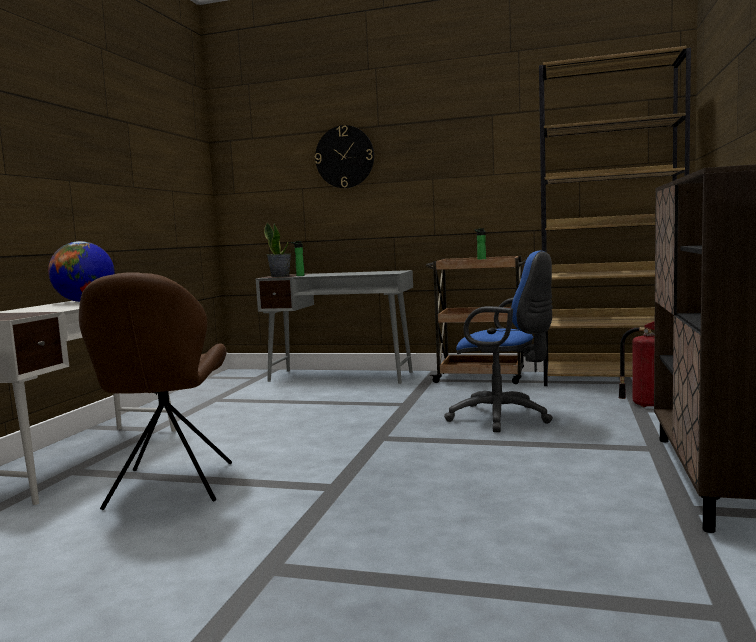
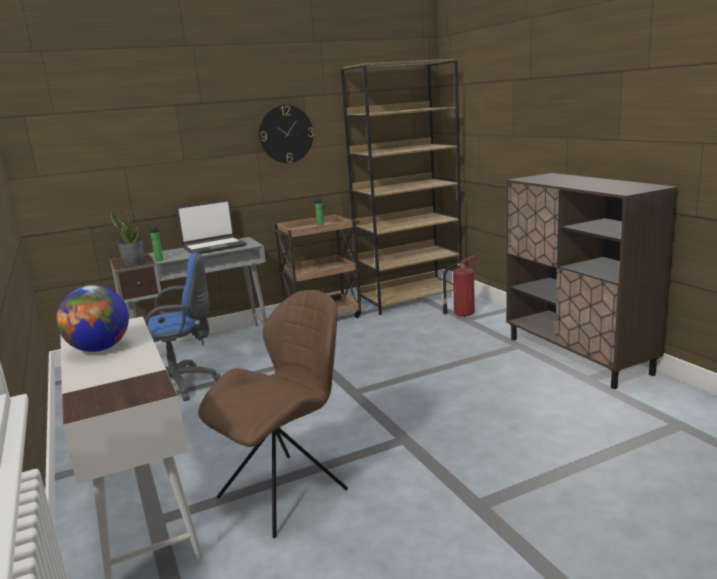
camera: 40 degrees left, 10 degrees up
brown chair [79,272,232,510] -> brown chair turned 90 degrees counterclockwise [198,290,348,538]
wall clock [315,125,374,188] -> wall clock moved to [259,105,314,163]
blue office chair [444,251,553,432] -> blue office chair moved to [145,252,221,401]
none -> laptop [176,199,247,254]

